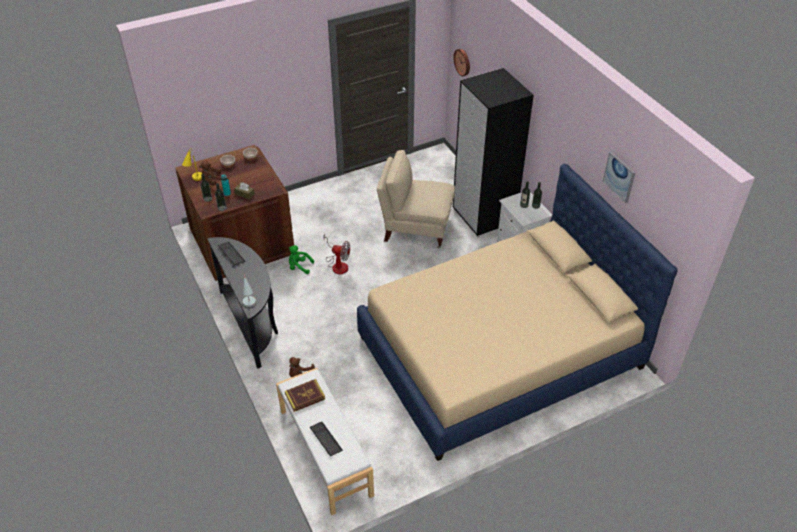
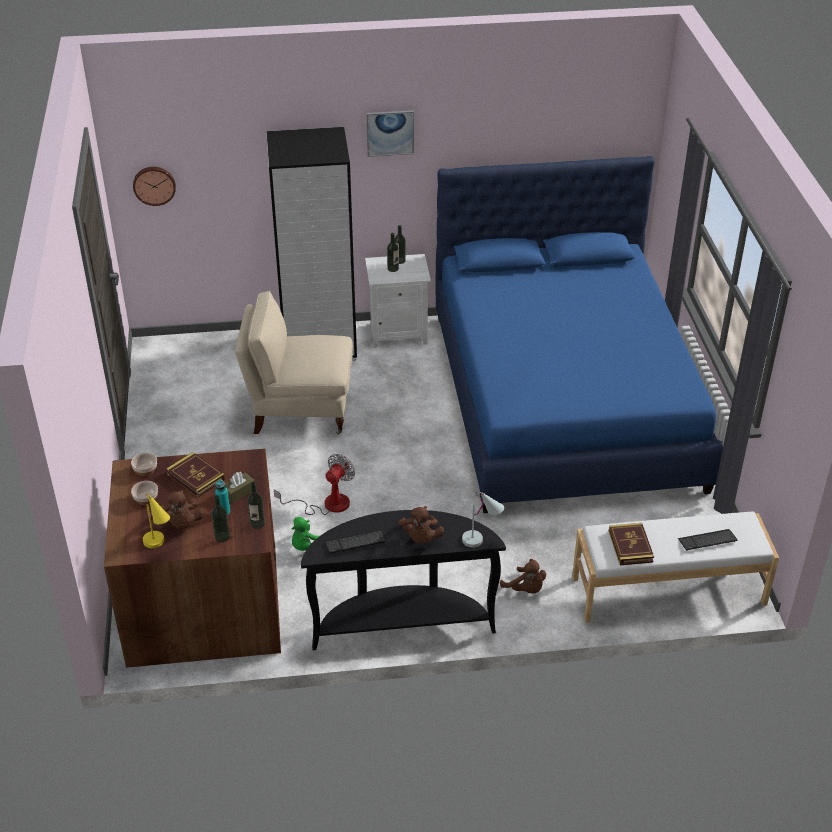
camera: 70 degrees left, 5 degrees down
beige bed [357,164,677,461] -> blue bed [436,156,723,513]
beige armchair [377,150,455,248] -> beige armchair turned 60 degrees clockwise [235,291,353,434]
picture [603,152,635,203] -> picture moved to [367,110,414,157]
none -> book [166,452,225,497]
none -> brown plush toy [398,506,444,544]

